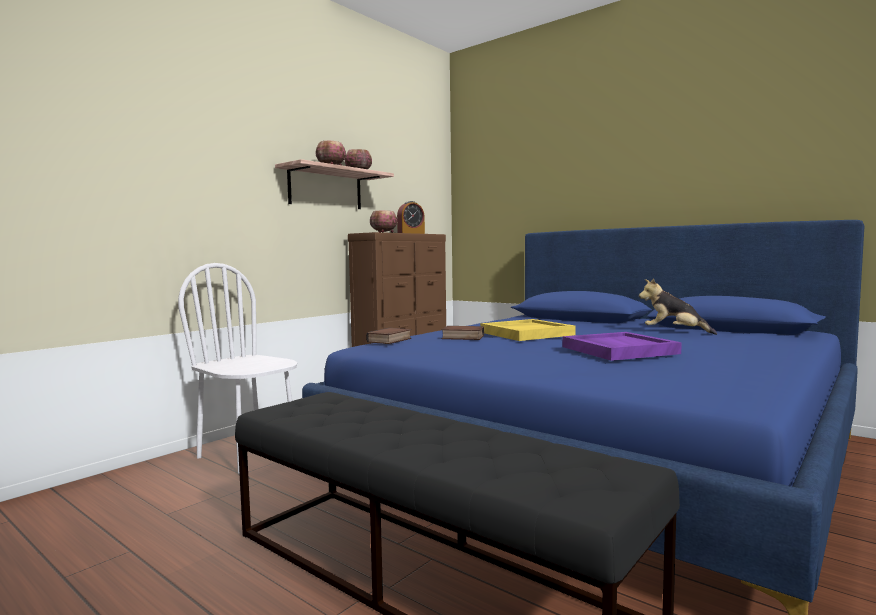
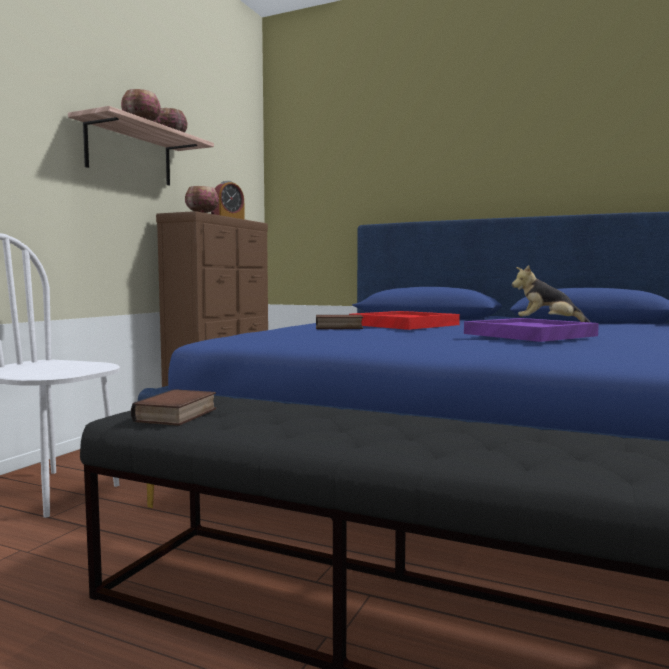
camera: 15 degrees left, 0 degrees up
book [366,328,411,344] -> book moved to [131,389,216,426]
yellow tray [480,319,575,341] -> red tray [349,311,460,330]

